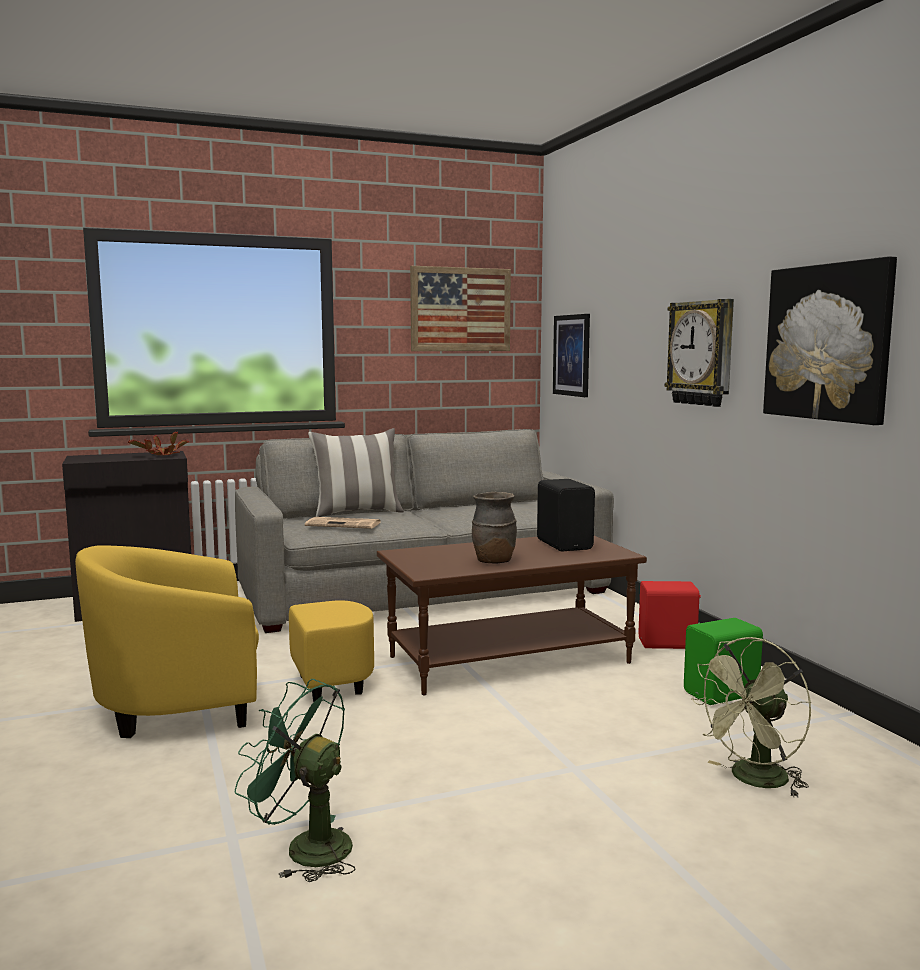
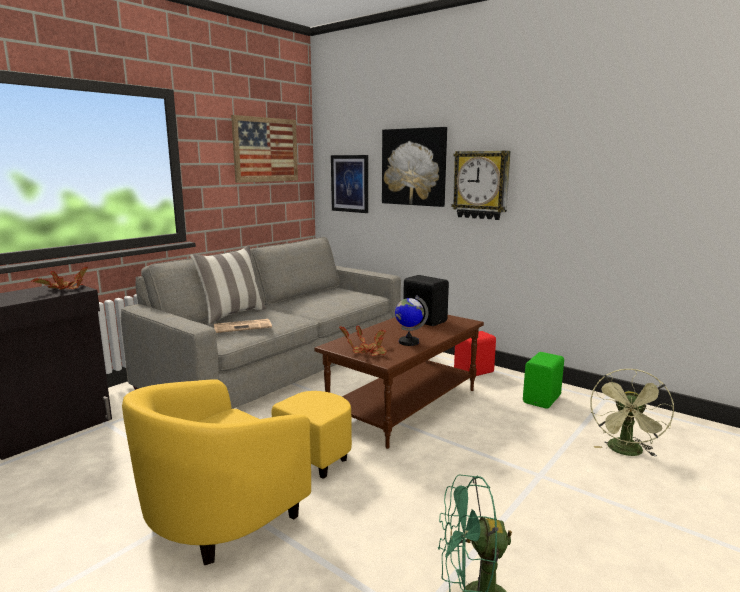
camera: 30 degrees left, 5 degrees up
brown vase [472,492,517,564] -> globe [395,295,428,346]
picture [763,256,897,425] -> picture moved to [382,127,447,207]
none -> potted plant [339,326,387,356]

